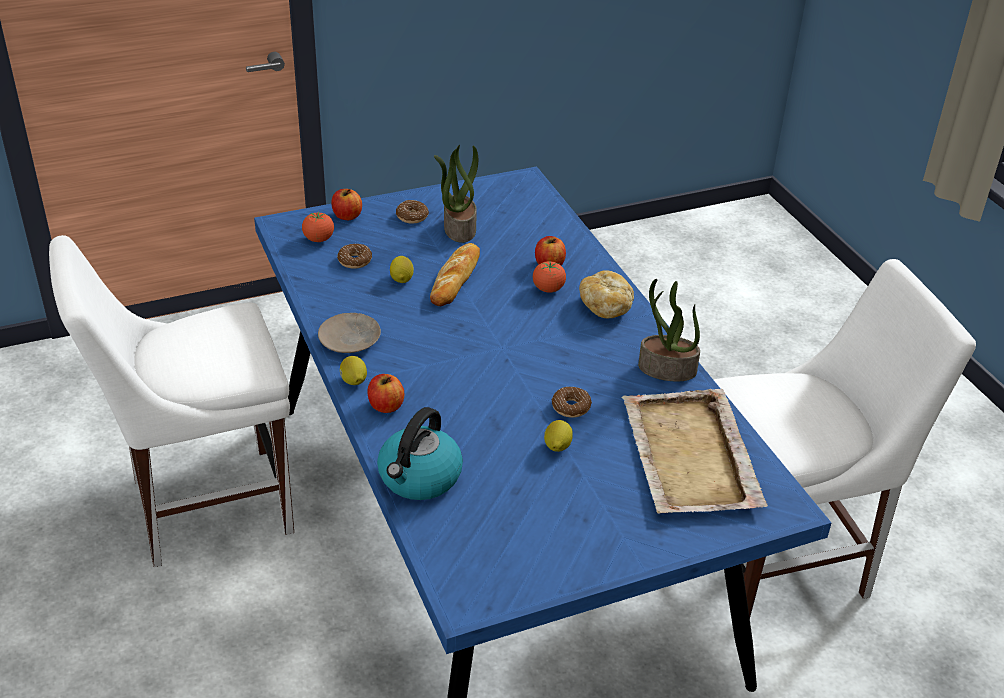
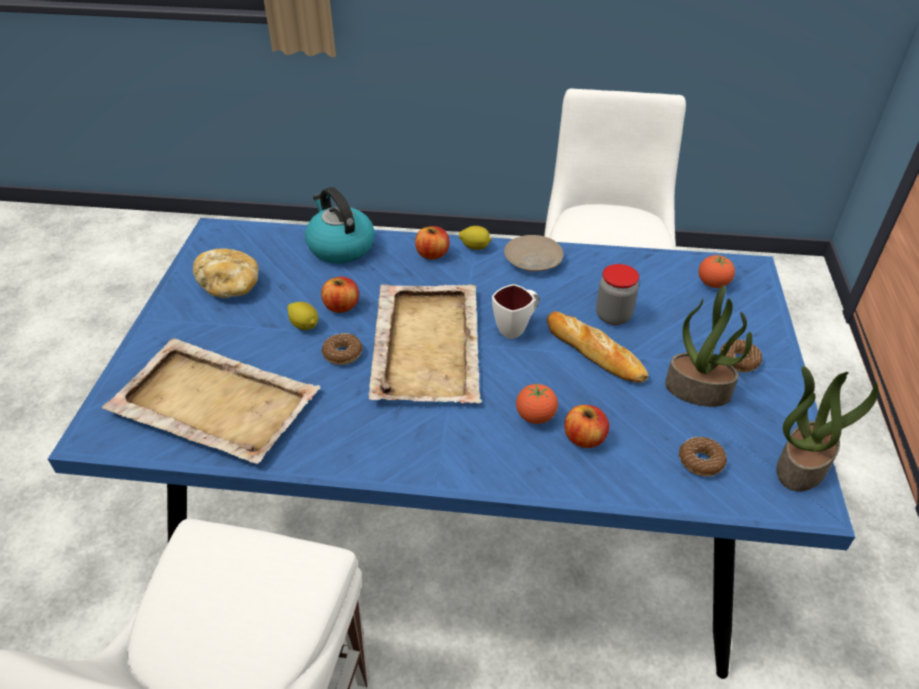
camera: 120 degrees right, 5 degrees up
apple [331,189,362,220] -> apple moved to [321,277,359,313]
donut [337,244,372,269] -> donut moved to [679,437,727,476]
lemon [390,256,414,283] -> jar [596,264,639,325]
bread [579,270,634,318] -> bread moved to [193,248,259,298]
potted plant [638,279,700,381] -> potted plant moved to [777,366,879,491]
none -> beige tray [368,284,482,404]
none -> white mug [492,284,539,339]

